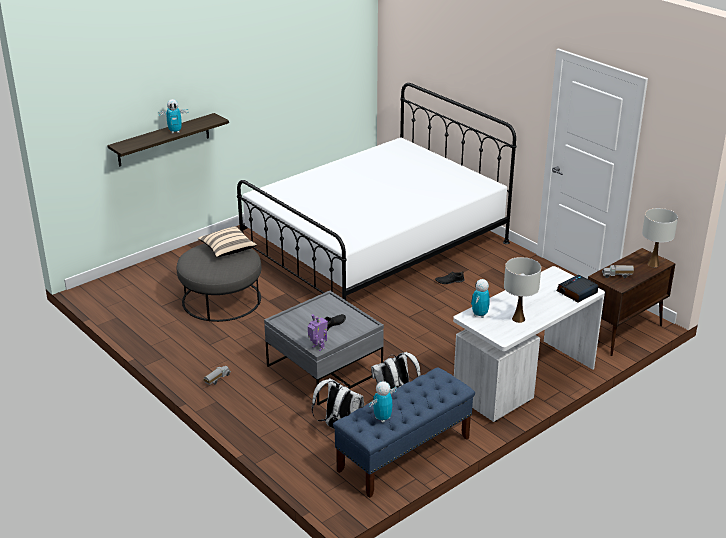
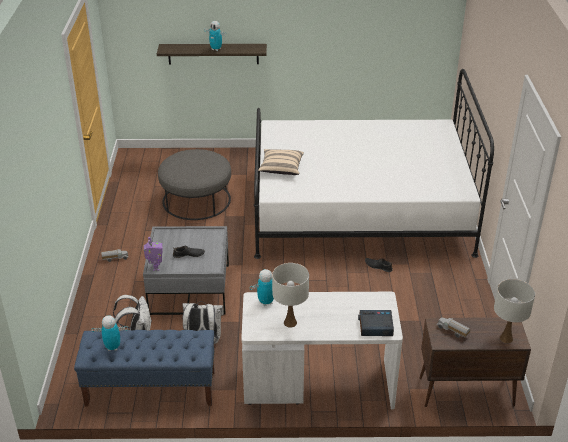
camera: 40 degrees right, 5 degrees up
beige pillow [198,226,257,257] -> beige pillow moved to [258,149,304,175]

